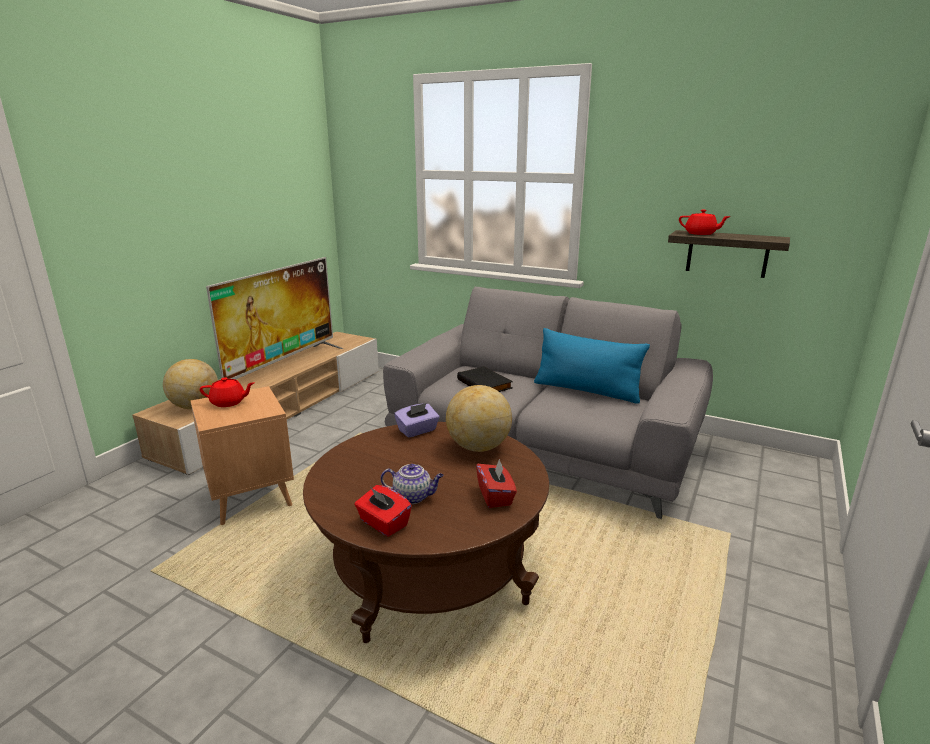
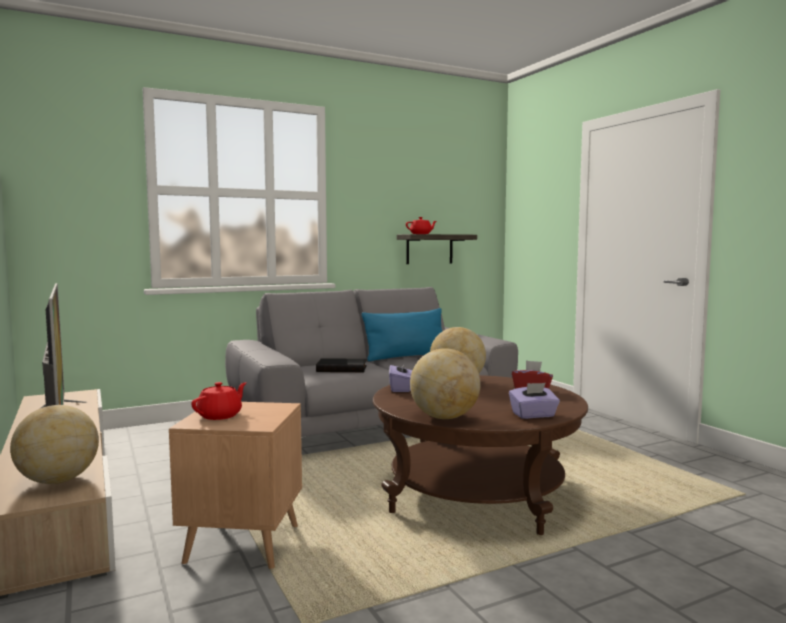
camera: 55 degrees left, 15 degrees down
red tissue box [355,485,412,537] -> purple tissue box [509,383,560,419]
teapot [381,464,444,504] -> none
none -> globe [410,348,481,419]

